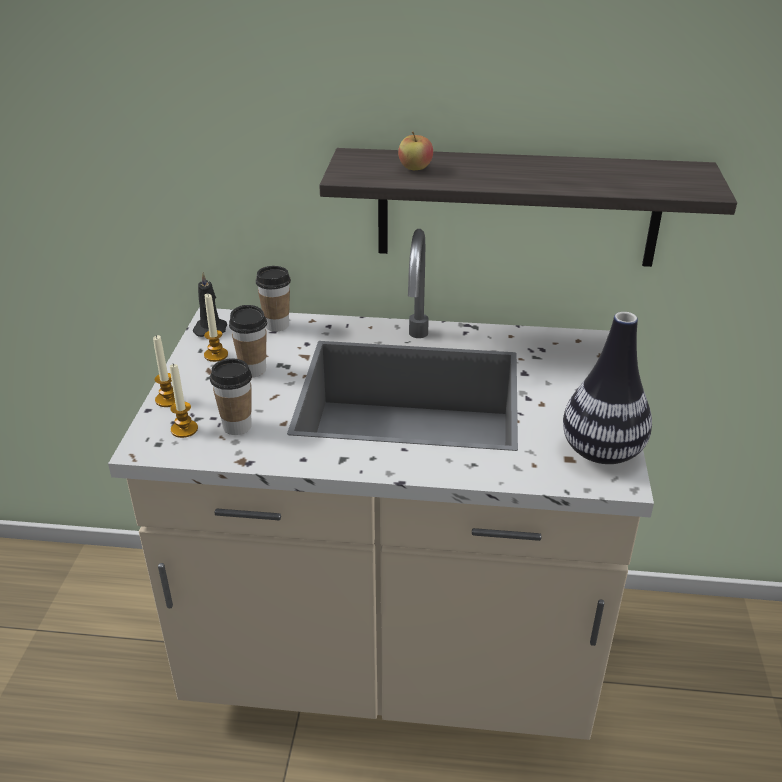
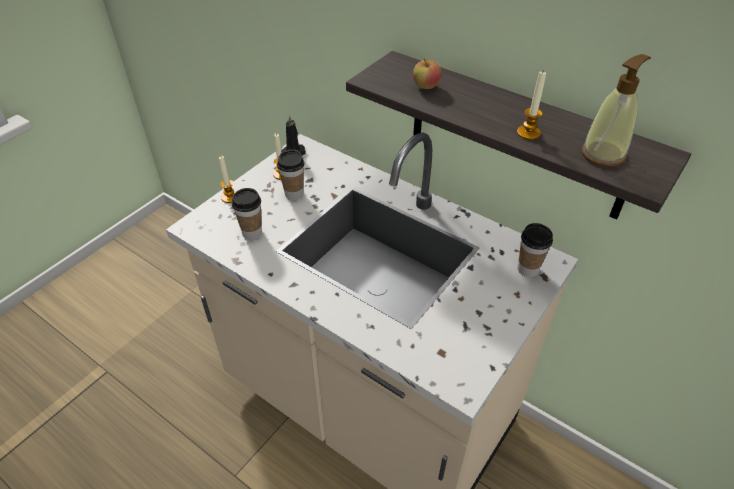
camera: 30 degrees right, 10 degrees up
candle [170,364,198,438] -> candle moved to [517,72,546,140]
cup [256,266,291,332] -> cup moved to [518,223,553,277]
vase [563,312,652,464] -> none
none -> soap dispenser [582,54,651,167]

